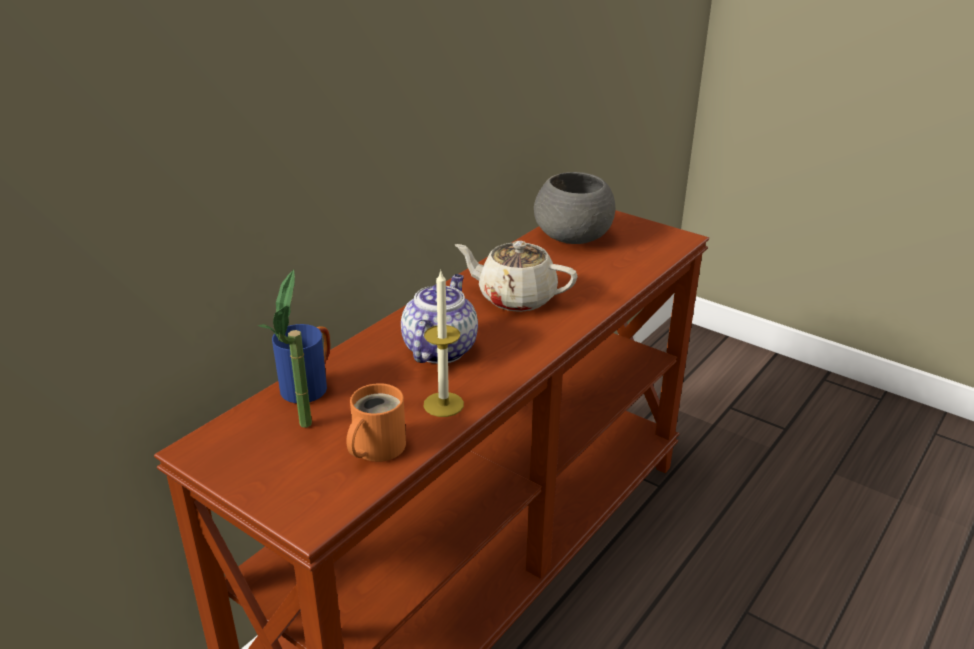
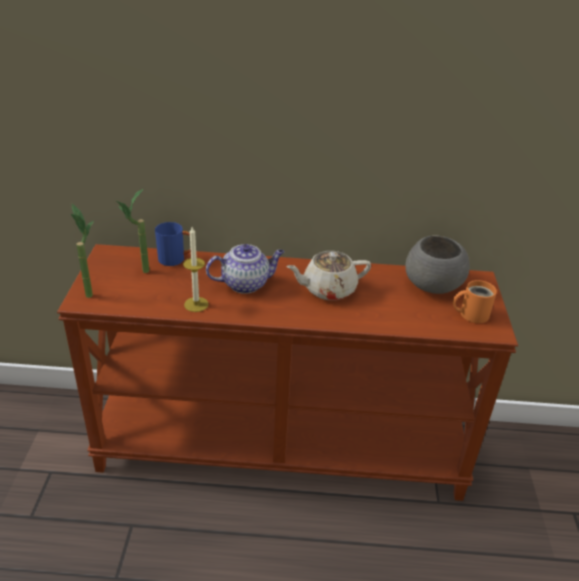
camera: 55 degrees right, 5 degrees up
orange mug [346,383,406,462] -> orange mug moved to [453,280,497,323]
beige teapot [455,241,577,312] -> beige teapot turned 90 degrees counterclockwise [286,251,371,300]
none -> potted plant [71,204,94,298]

